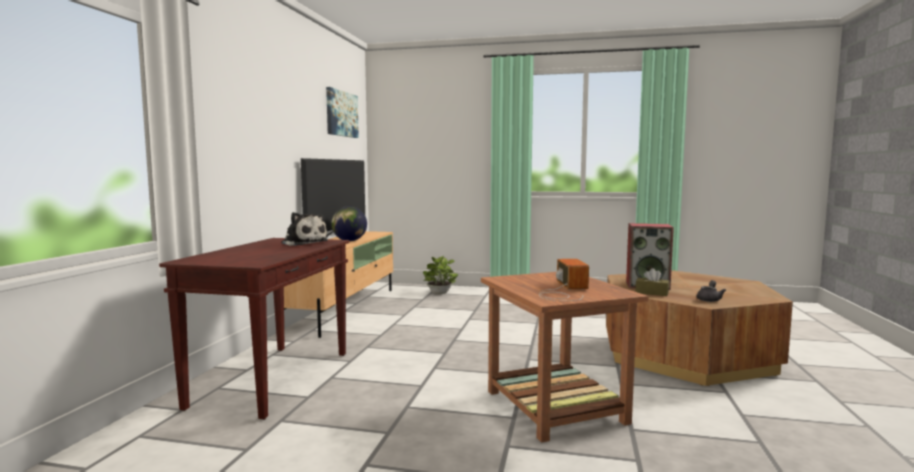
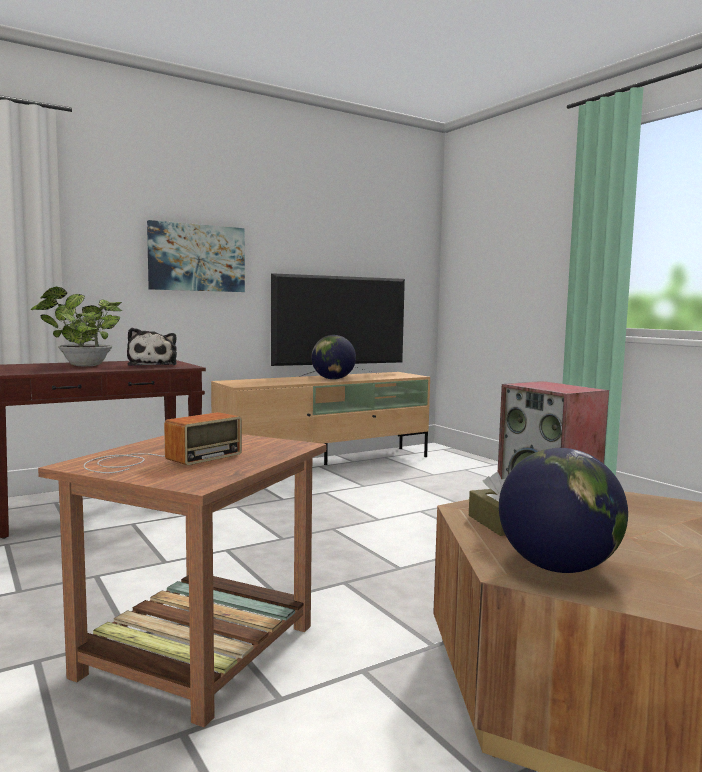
camera: 45 degrees right, 0 degrees up
picture [326,87,359,138] -> picture moved to [147,220,245,292]
potted plant [423,256,458,294] -> potted plant moved to [31,287,122,366]
grey teapot [697,280,726,302] -> globe [499,448,628,573]

